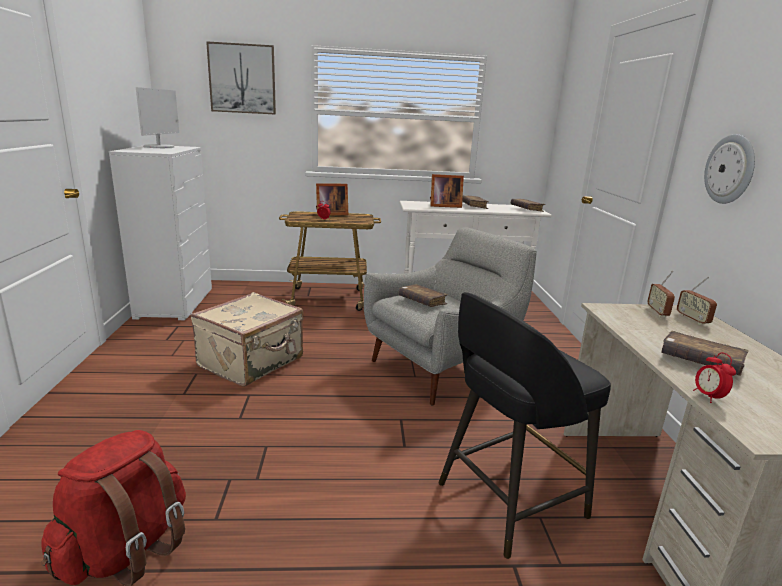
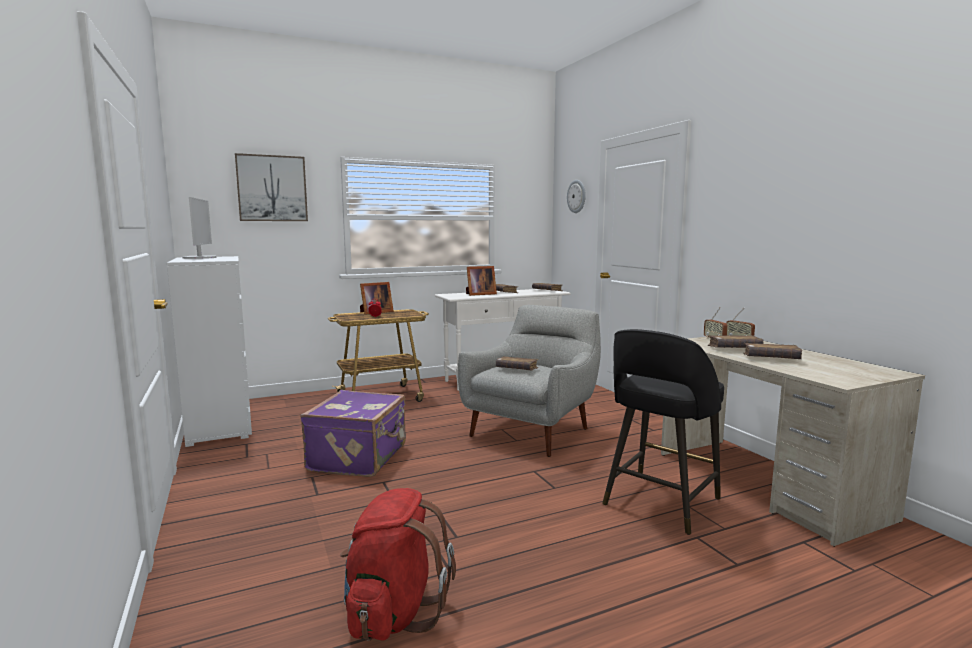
camera: 20 degrees left, 10 degrees down
beige suitcase [190,292,303,386] -> purple suitcase [300,390,406,477]
alarm clock [693,352,736,403] -> none
wall clock [704,134,755,204] -> wall clock moved to [567,180,586,213]
none -> brown book [708,335,763,348]

